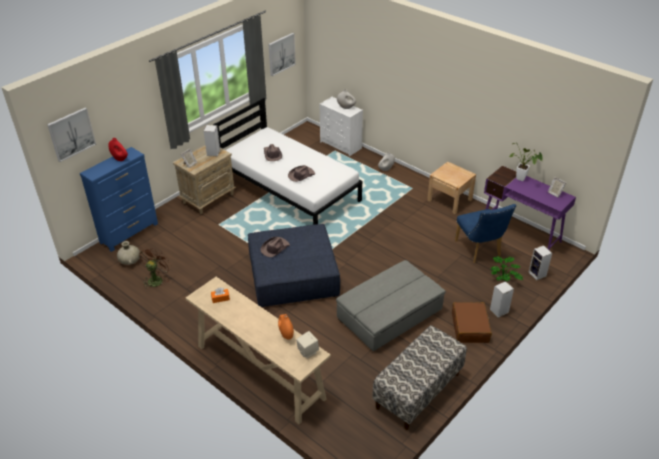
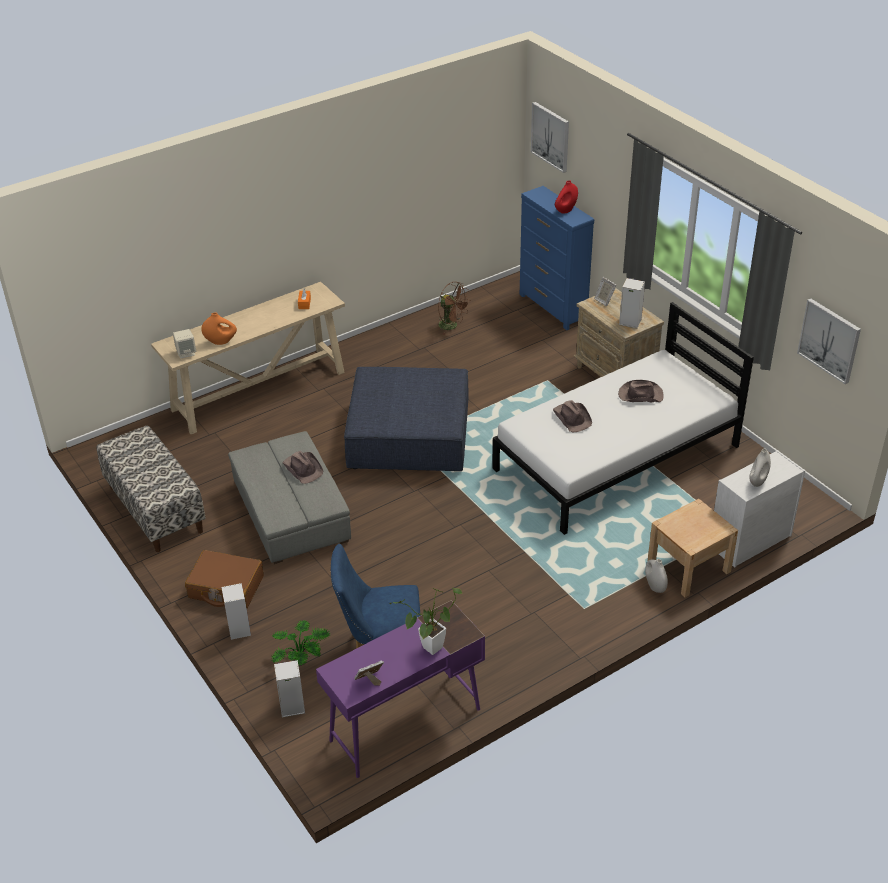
camera: 105 degrees right, 0 degrees up
beige vase [117,241,140,265] -> none
brown hat [260,237,290,257] -> brown hat moved to [283,451,323,484]
beige nightstand [427,162,476,214] -> beige nightstand moved to [647,499,738,597]

